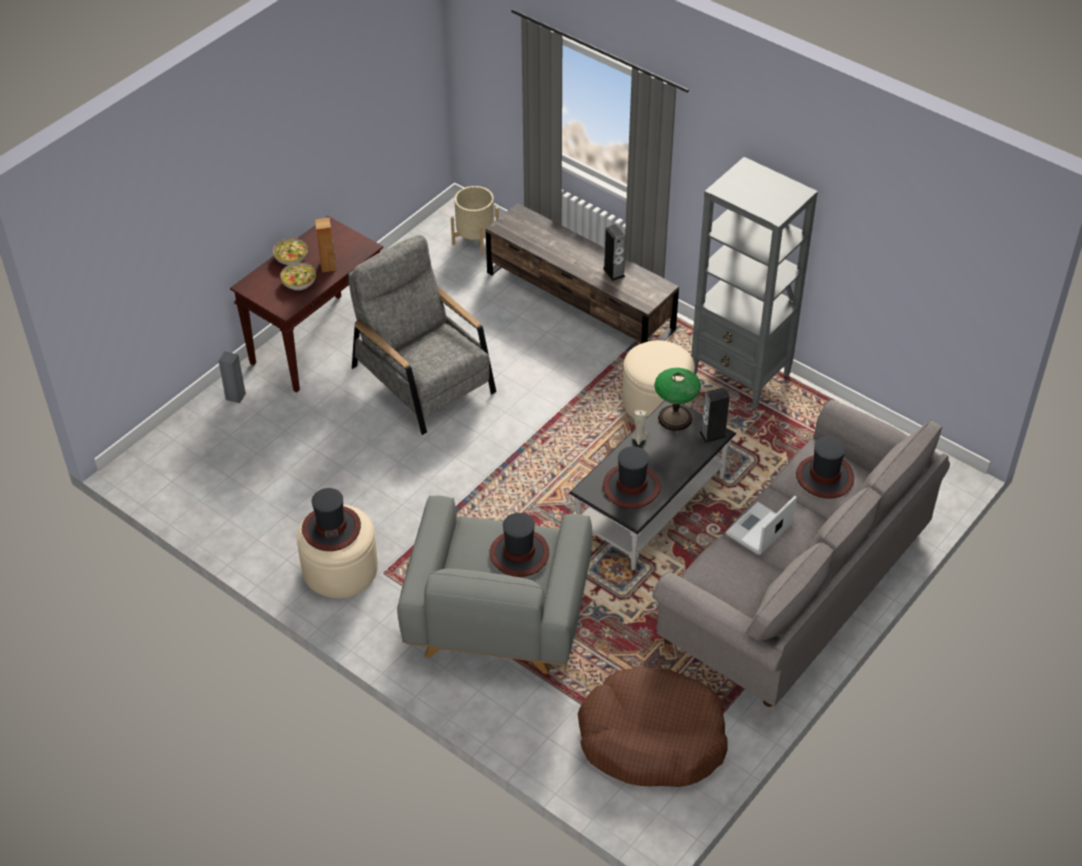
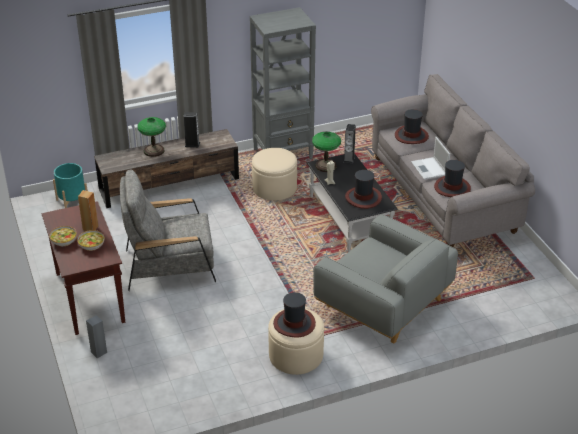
camera: 60 degrees left, 10 degrees down
beige planter [451,186,499,255] -> turquoise planter [53,163,88,208]
hat [489,513,549,577] -> hat moved to [434,160,471,197]
brown dog bed [578,667,728,787] -> none
none -> table lamp [137,117,166,157]

